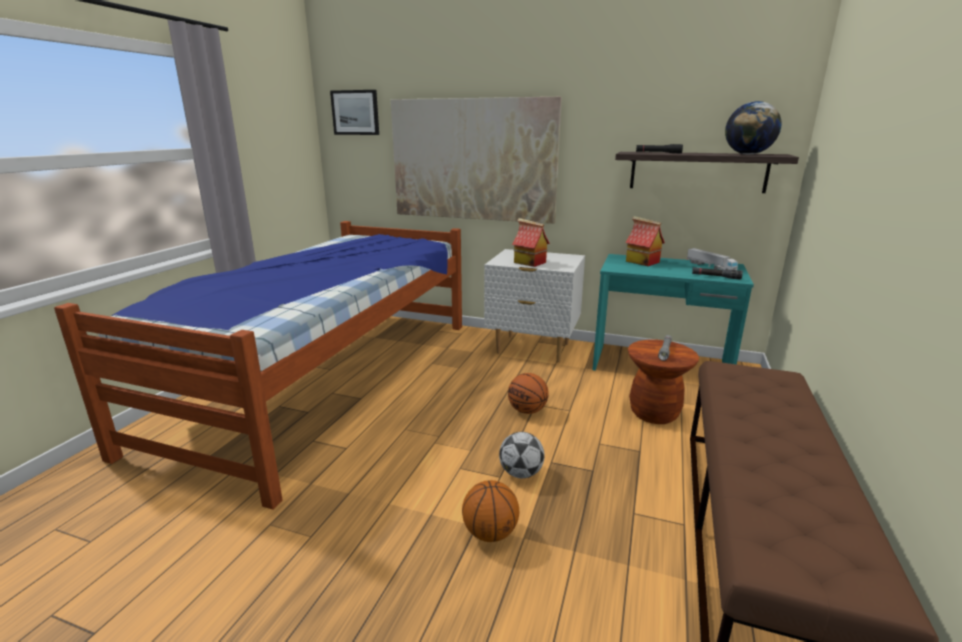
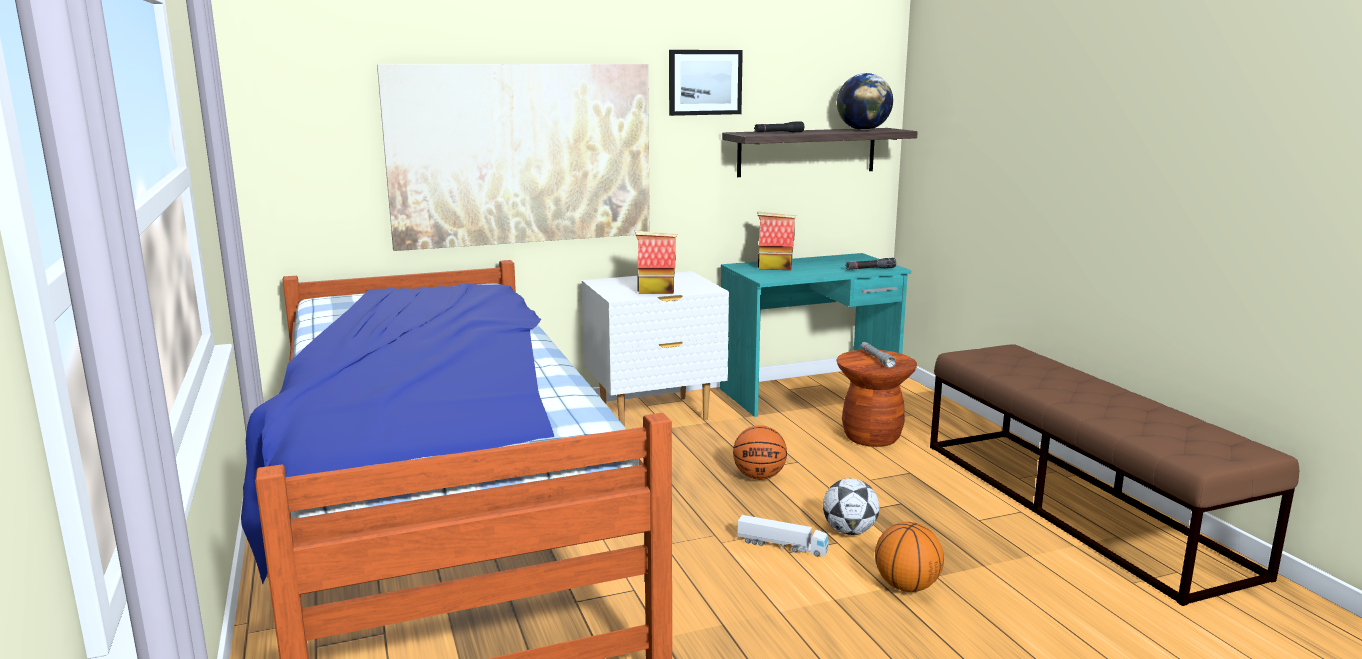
camera: 40 degrees left, 5 degrees down
picture [330,90,379,135] -> picture moved to [669,50,743,116]
toy truck [687,248,738,270] -> toy truck moved to [736,515,829,557]

